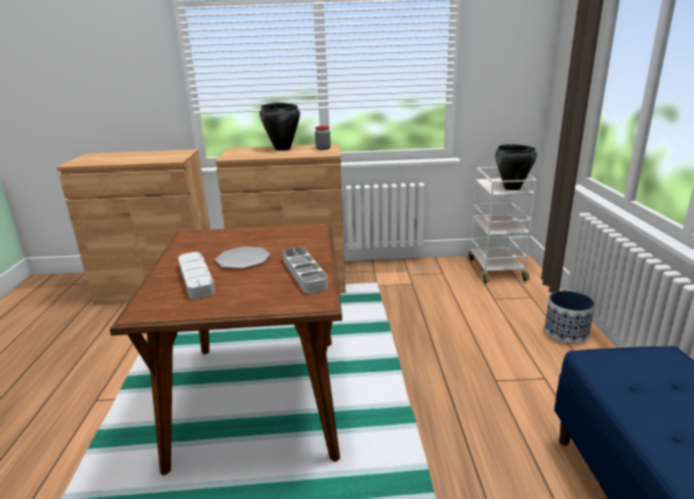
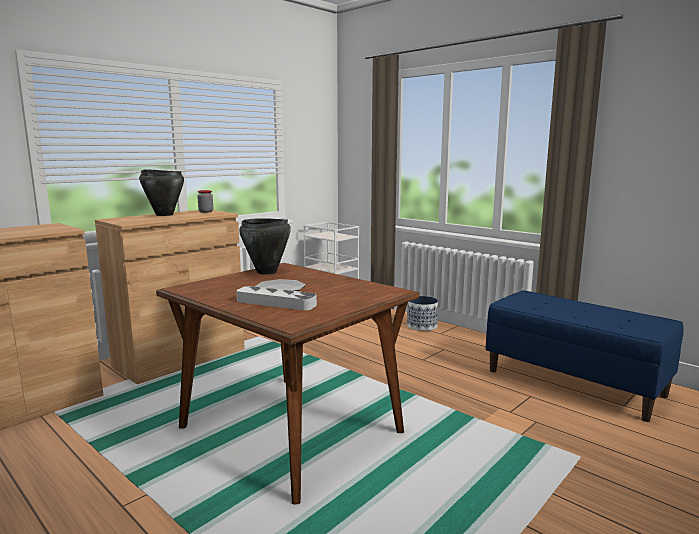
camera: 45 degrees left, 10 degrees down
grey tray [283,247,328,294] -> none
black cooking pot [495,144,537,190] -> black cooking pot moved to [239,218,291,275]

